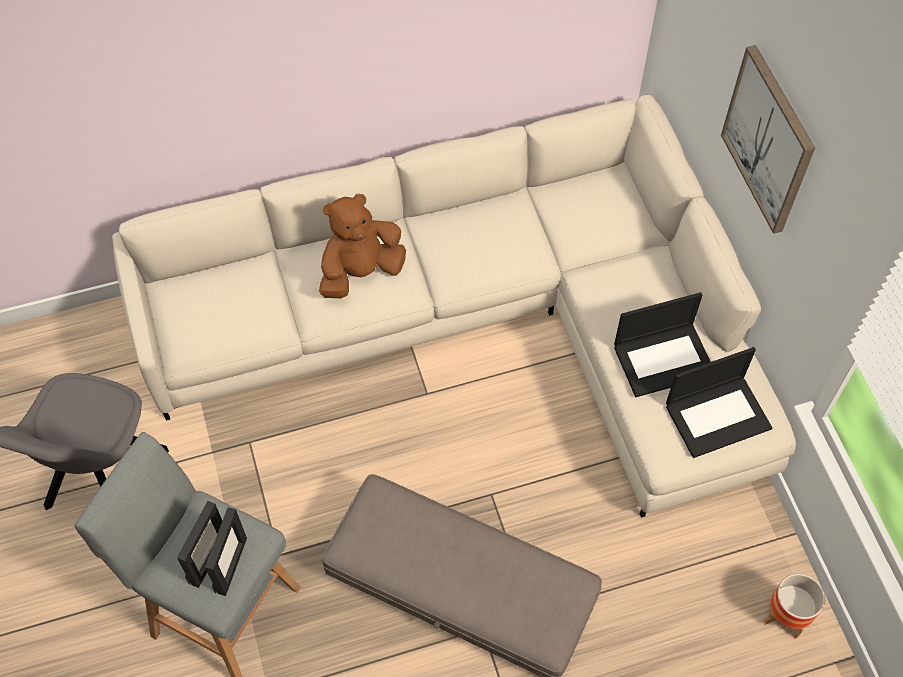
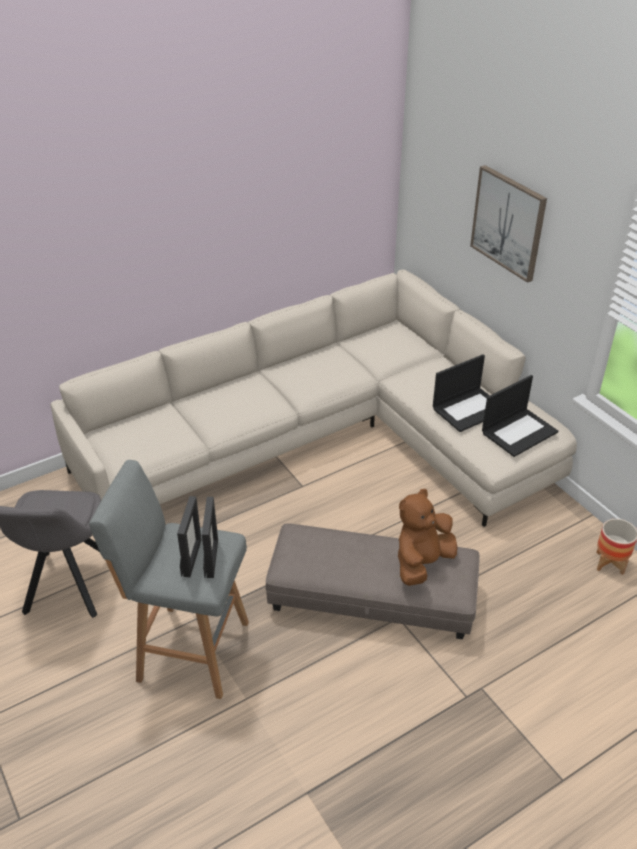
camera: 15 degrees left, 20 degrees down
brown plush toy [319,194,406,298] -> brown plush toy moved to [398,489,458,586]

